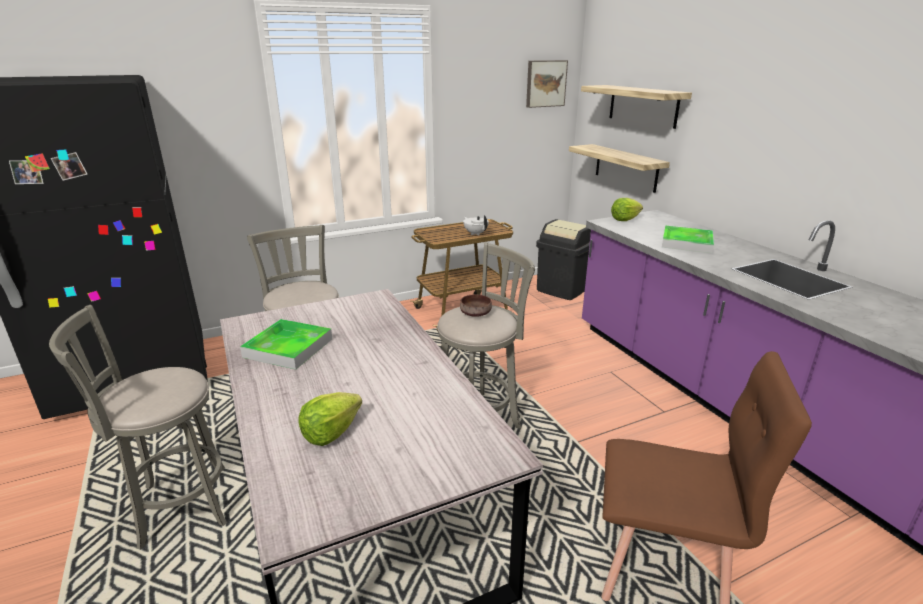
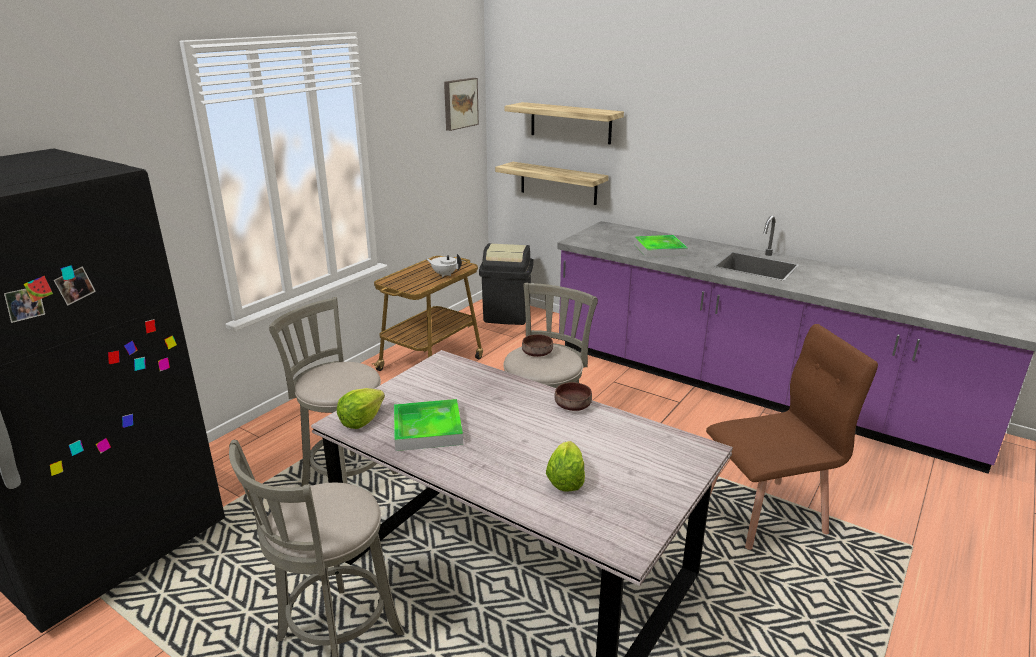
camera: 30 degrees left, 0 degrees up
lettuce [611,198,643,221] -> lettuce moved to [337,388,385,429]
none -> brown bowl [555,382,592,411]

